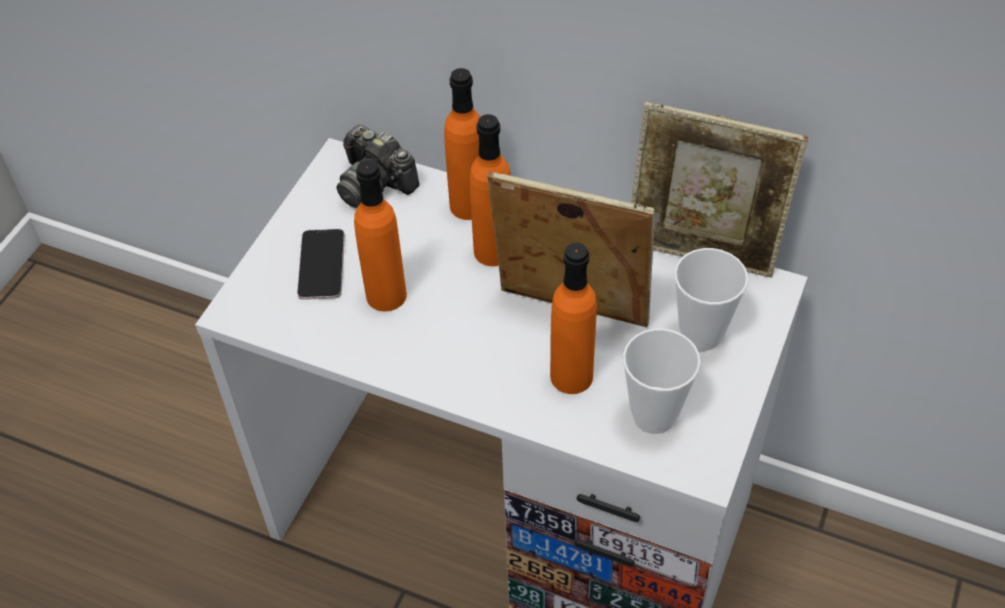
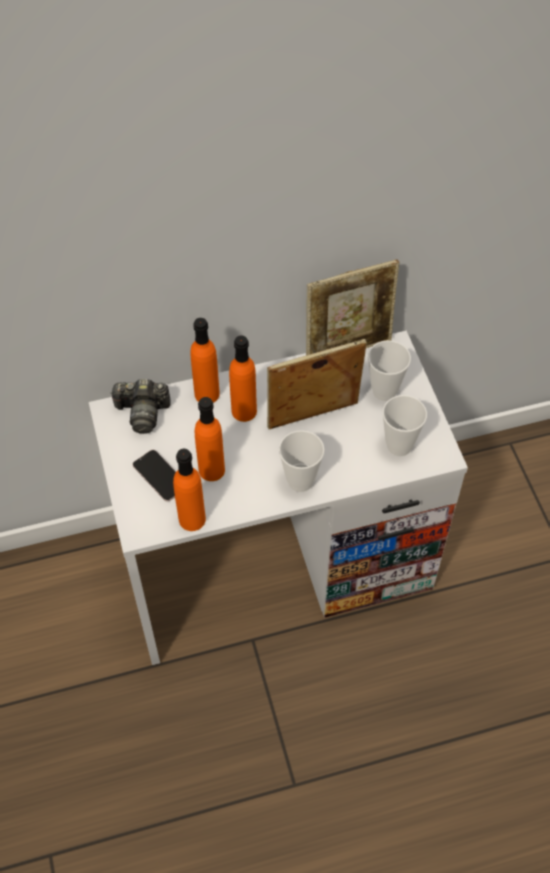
camera: 40 degrees left, 5 degrees up
orange bottle [550,243,597,394] -> orange bottle moved to [173,448,206,531]
none -> cup [279,430,325,492]

